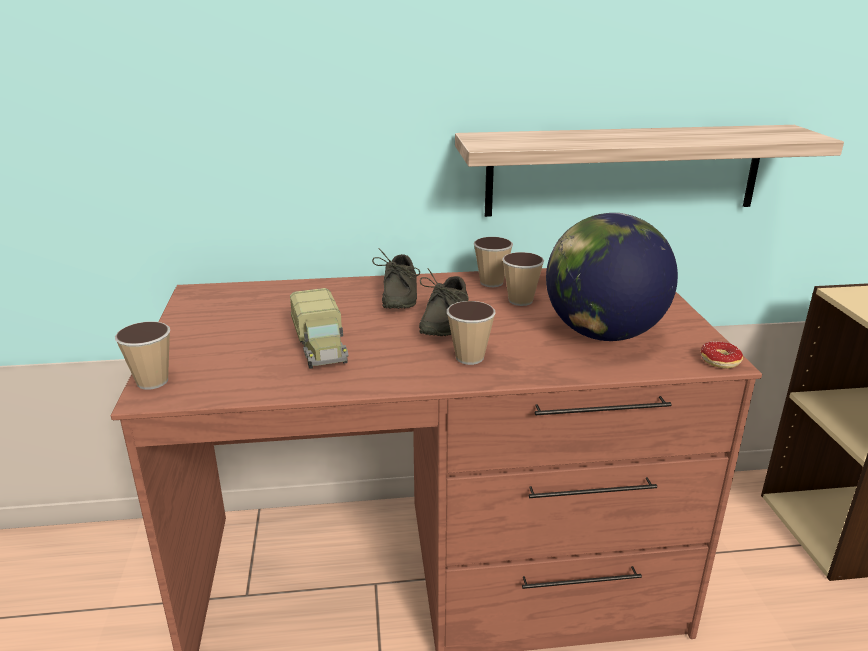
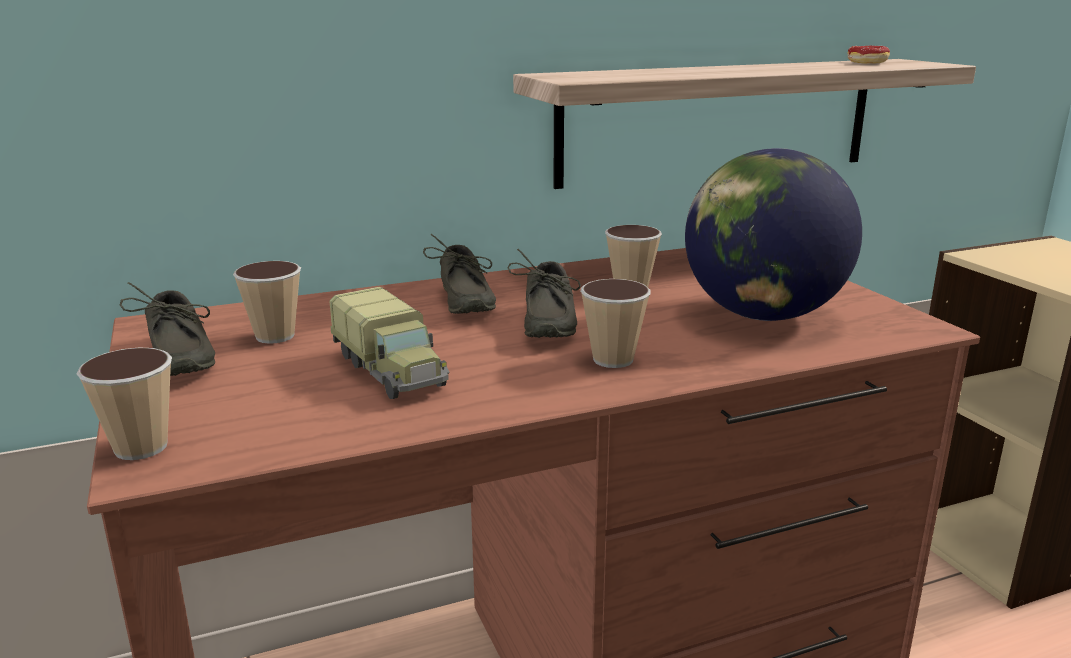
camera: 15 degrees left, 5 degrees down
cup [474,237,513,287] -> cup moved to [233,261,301,344]
donut [701,342,743,369] -> donut moved to [848,46,890,63]
none -> grey shoe [120,282,215,376]

